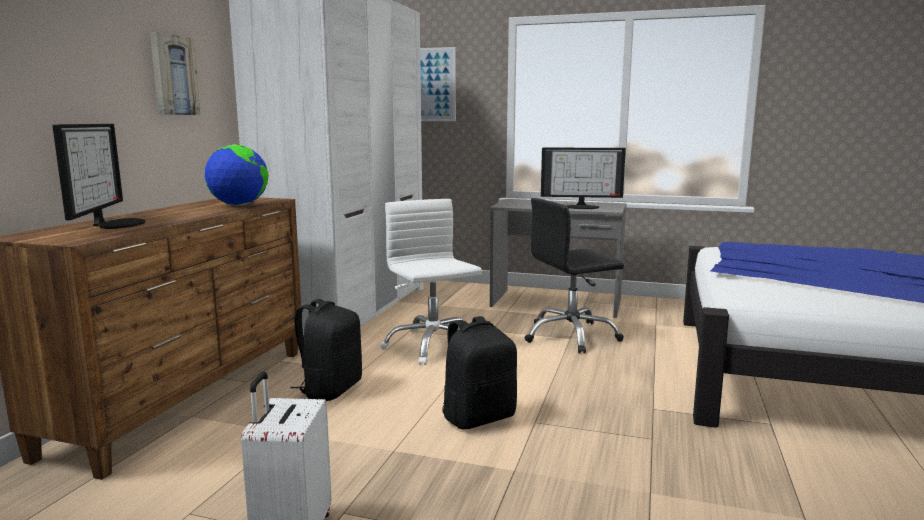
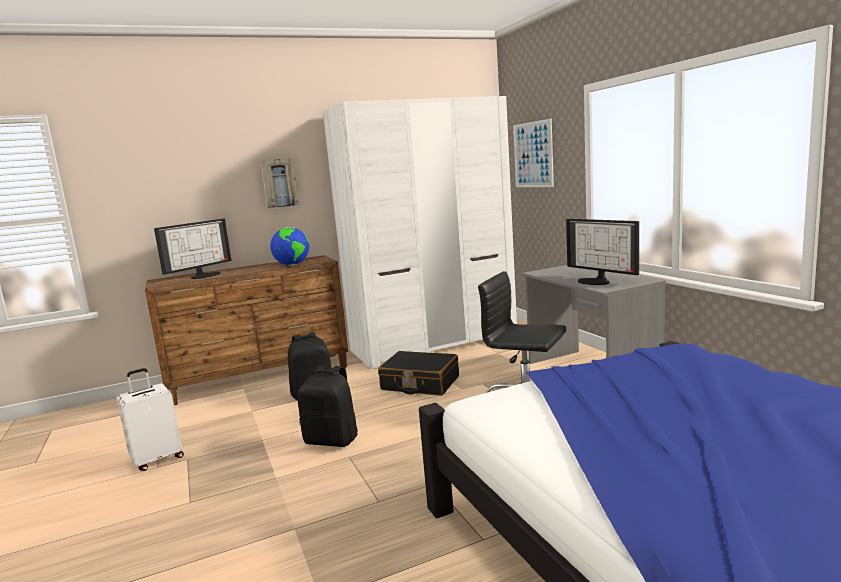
camera: 50 degrees right, 0 degrees up
white office chair [380,199,482,365] -> black suitcase [378,351,459,396]

